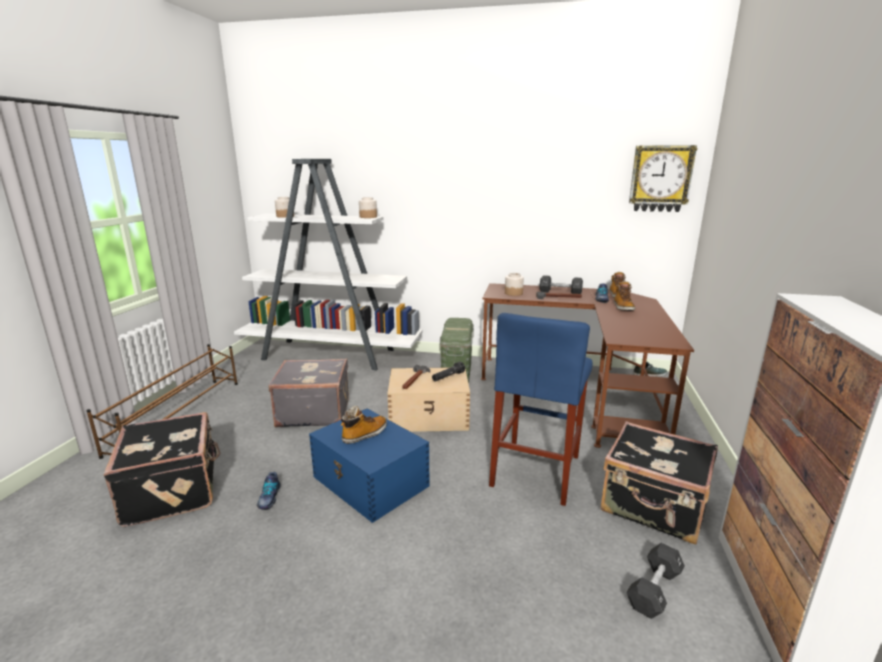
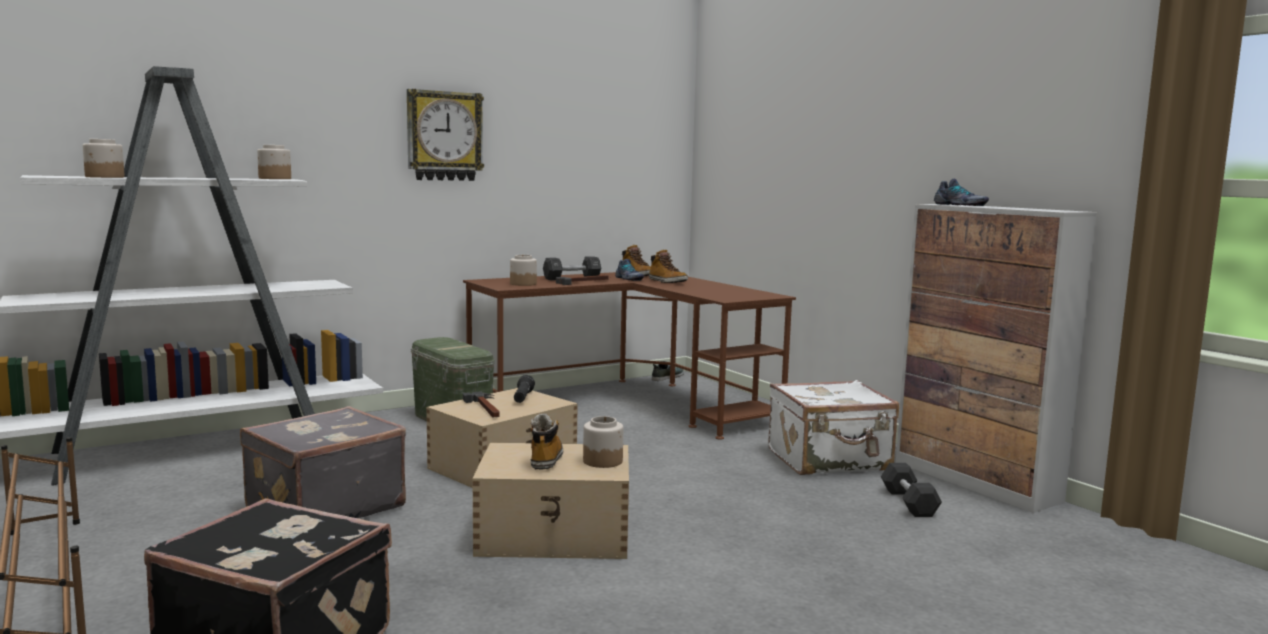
camera: 45 degrees left, 10 degrees down
shoe [257,472,281,510] -> shoe moved to [934,179,989,206]
blue storage box [309,408,430,523] -> beige storage box [472,443,629,559]
blue stool [489,313,593,506] -> none
black suitcase [601,421,718,544] -> white suitcase [769,380,899,475]
wall clock [629,145,697,212] -> wall clock moved to [407,89,484,181]
none -> jar [583,416,623,468]

